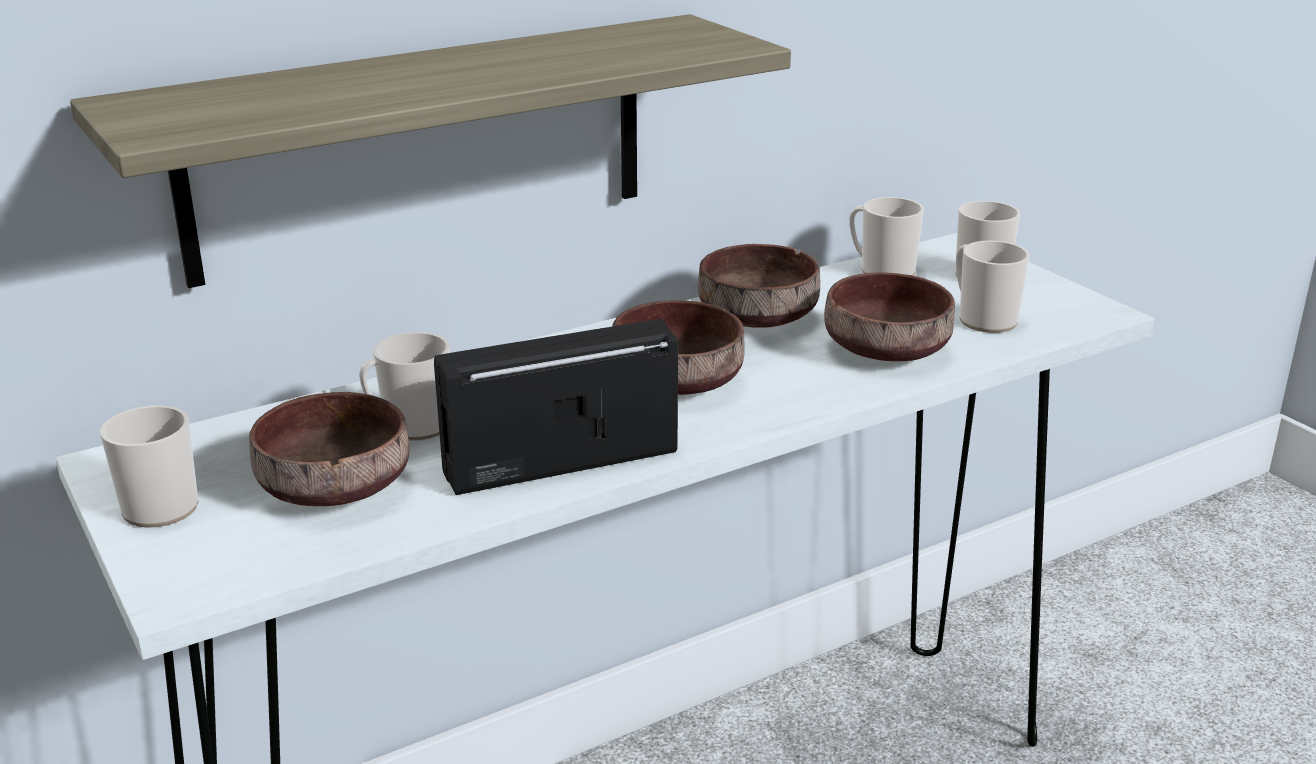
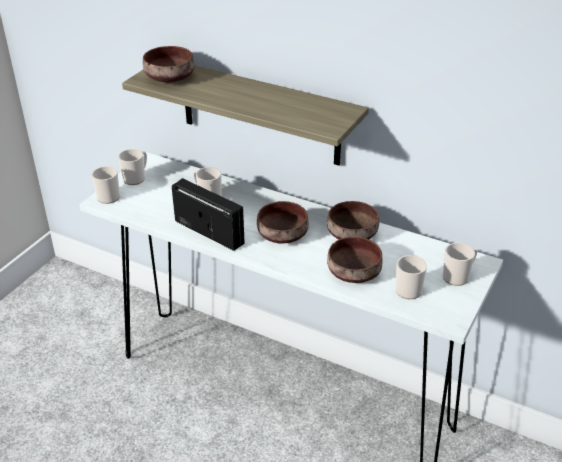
camera: 60 degrees right, 10 degrees up
brown bowl [249,392,409,506] -> brown bowl moved to [143,46,194,82]
mug [849,197,924,276] -> mug moved to [91,166,120,204]

